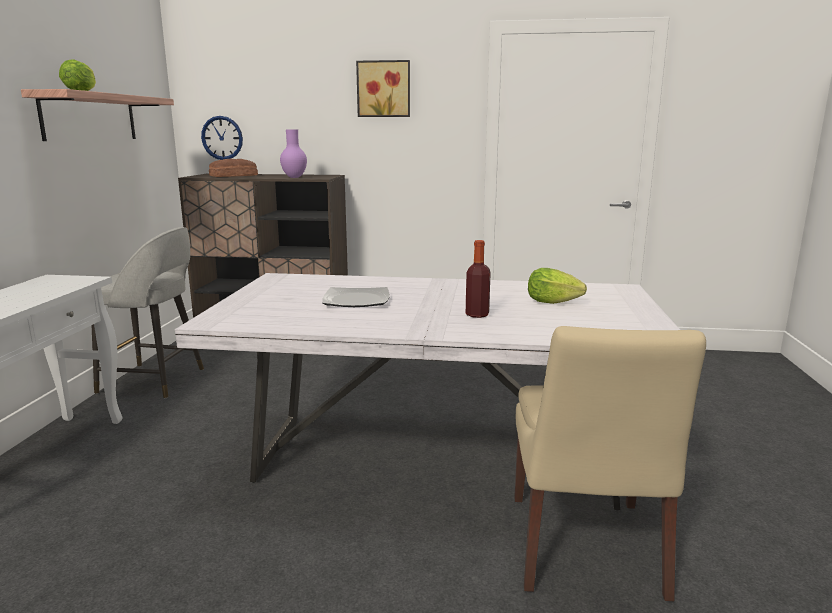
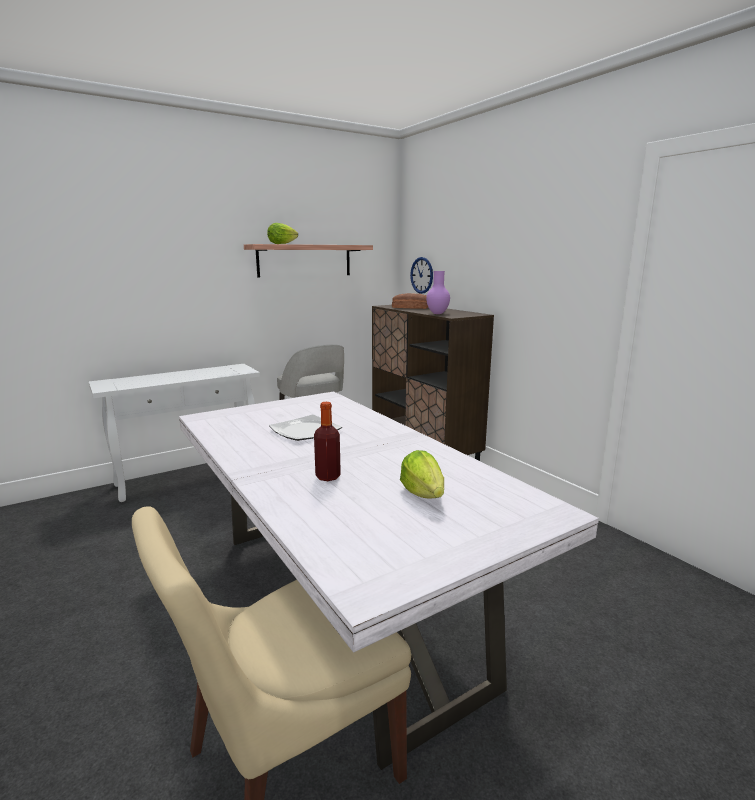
camera: 50 degrees right, 0 degrees up
picture [356,60,410,117] -> none

